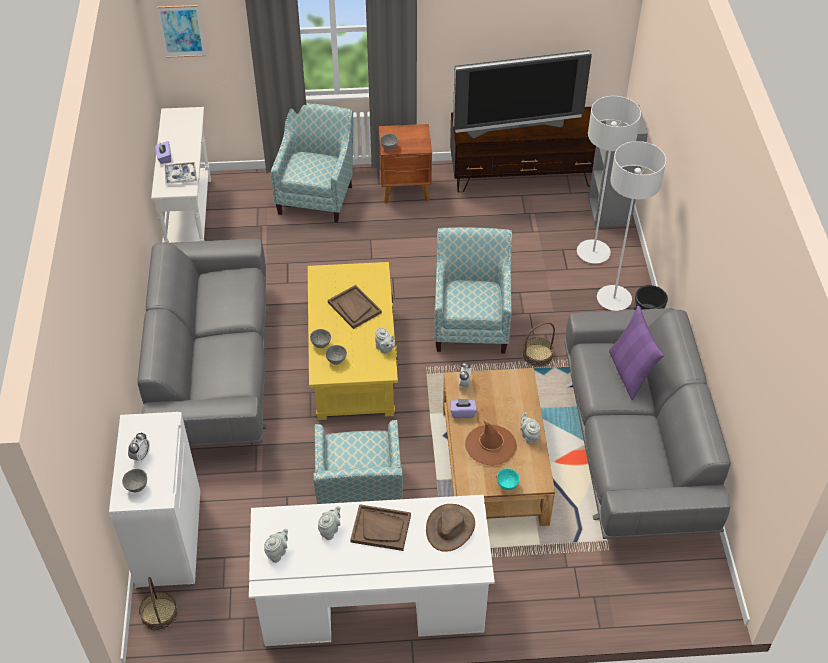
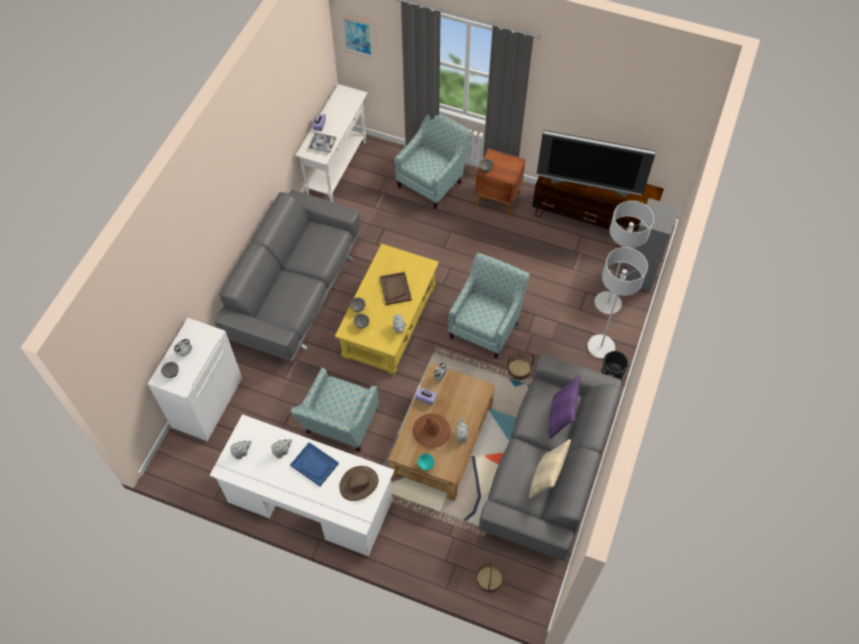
camera: 25 degrees right, 10 degrees up
basket [139,577,178,631] -> basket moved to [476,557,503,593]
brown tray [350,504,411,551] -> blue tray [290,442,339,486]
none -> beige pillow [529,439,571,498]

